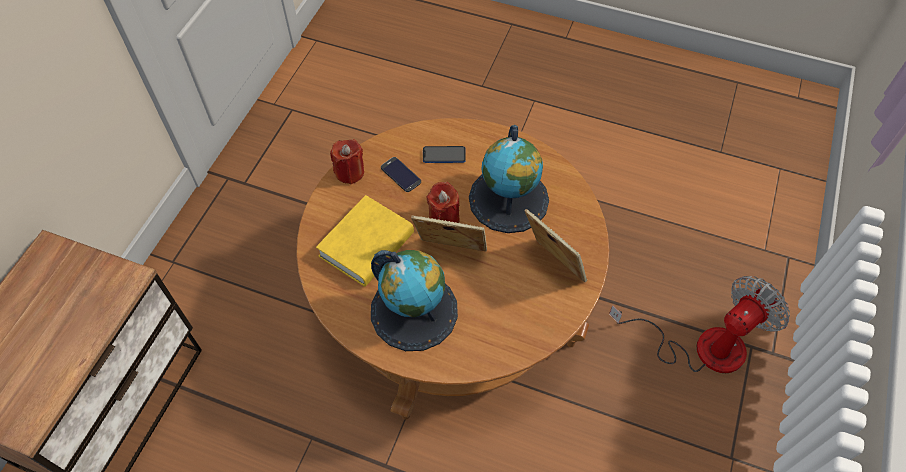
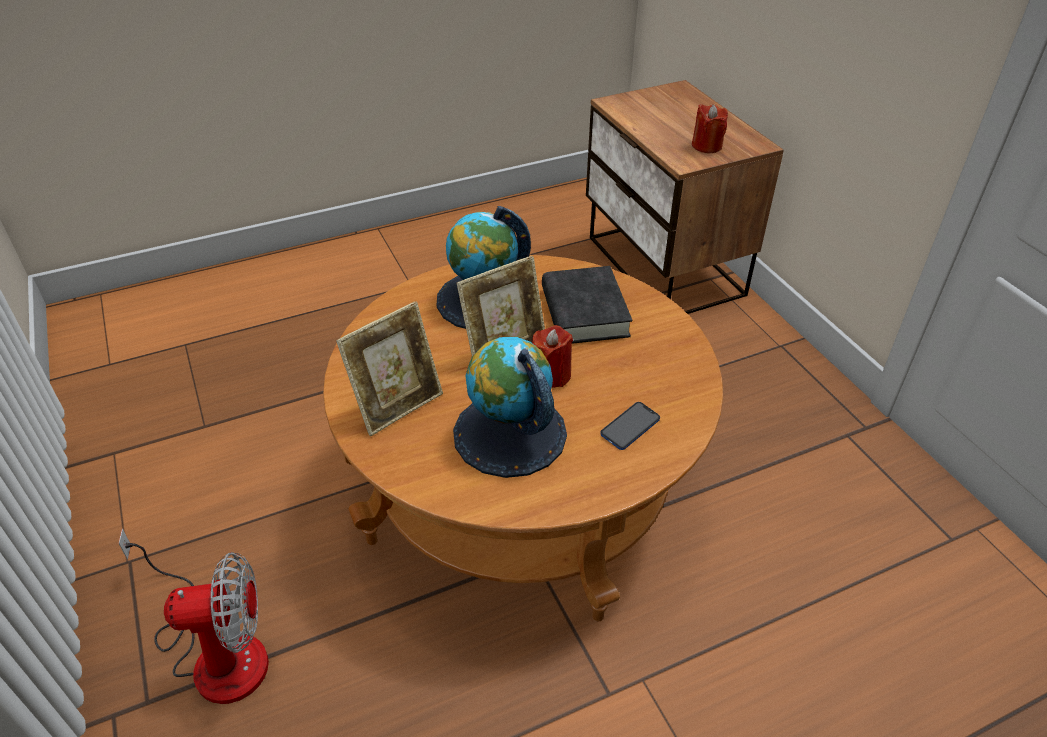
camera: 135 degrees right, 15 degrees down
yellow book [316,195,414,287] -> black book [542,266,632,344]
red candle [330,139,364,184] -> red candle moved to [692,104,728,153]
phone [381,157,421,192] -> none
picture frame [524,209,587,283] -> picture frame turned 45 degrees counterclockwise [336,301,443,436]
fan [609,276,790,373] -> fan turned 105 degrees counterclockwise [118,529,269,704]

